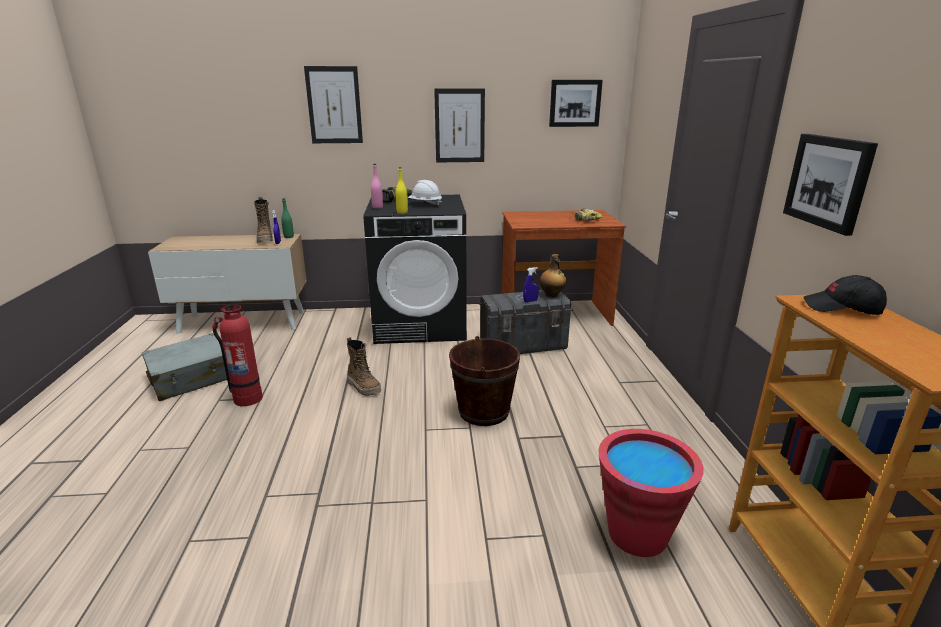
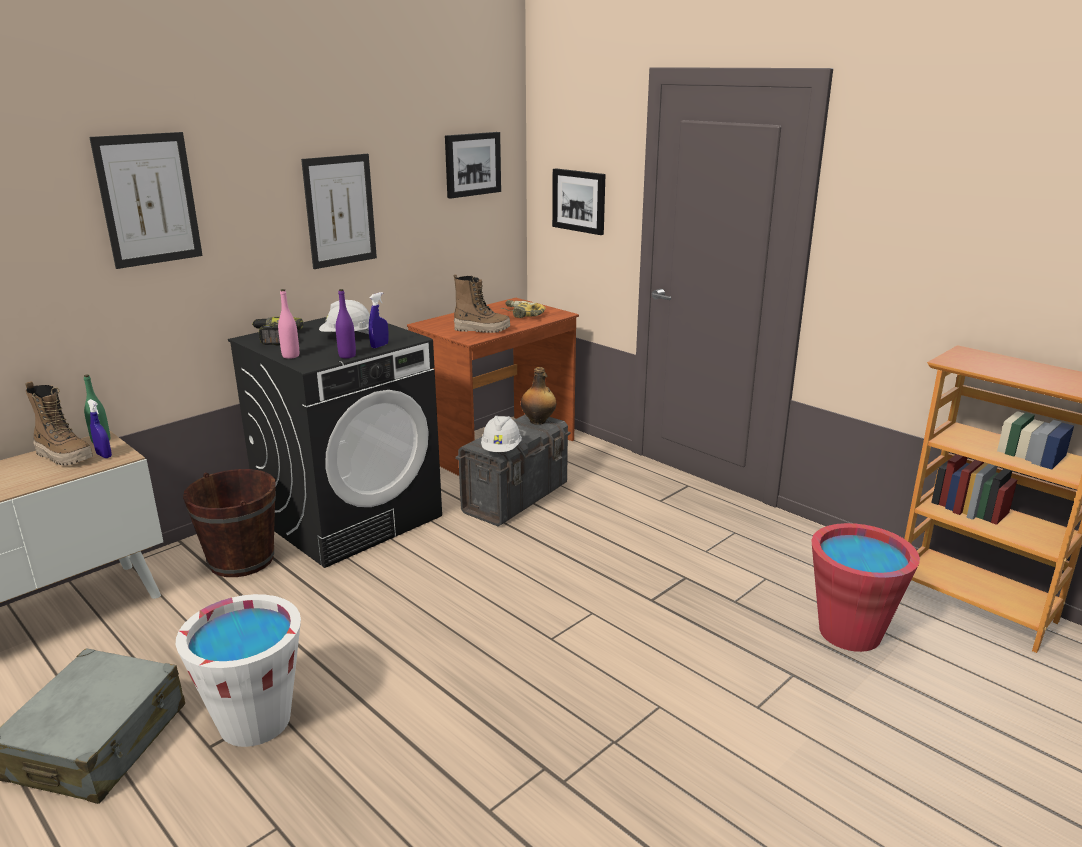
camera: 40 degrees left, 0 degrees up
fire extinguisher [212,305,263,406] -> white bucket [176,594,301,747]
boot [347,337,381,396] -> boot moved to [454,274,510,333]
yellow bottle [396,167,408,214] -> purple bottle [336,289,356,358]
brown bucket [449,336,520,426] -> brown bucket moved to [183,469,276,577]
blue spray bottle [523,267,539,302] -> blue spray bottle moved to [369,292,389,348]
picture [783,134,878,236] -> picture moved to [552,168,606,235]
black cap [803,275,887,315] -> none
none -> white hard hat [481,416,522,452]

